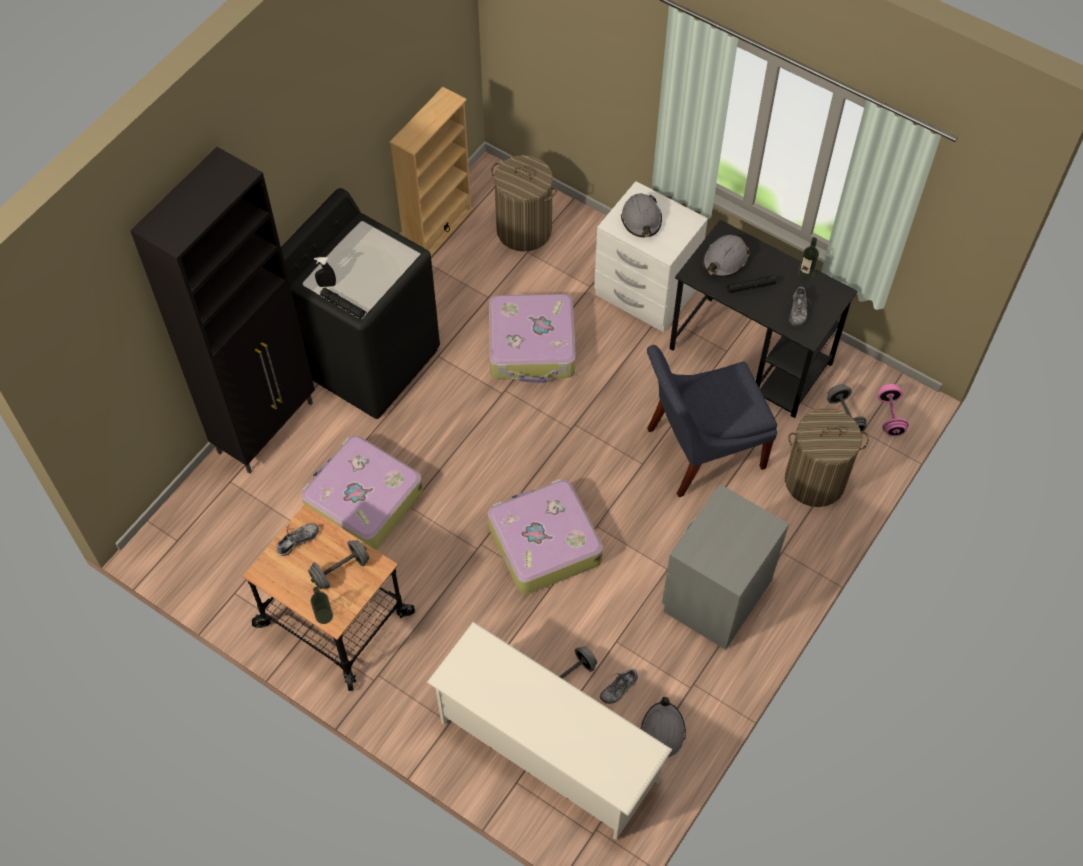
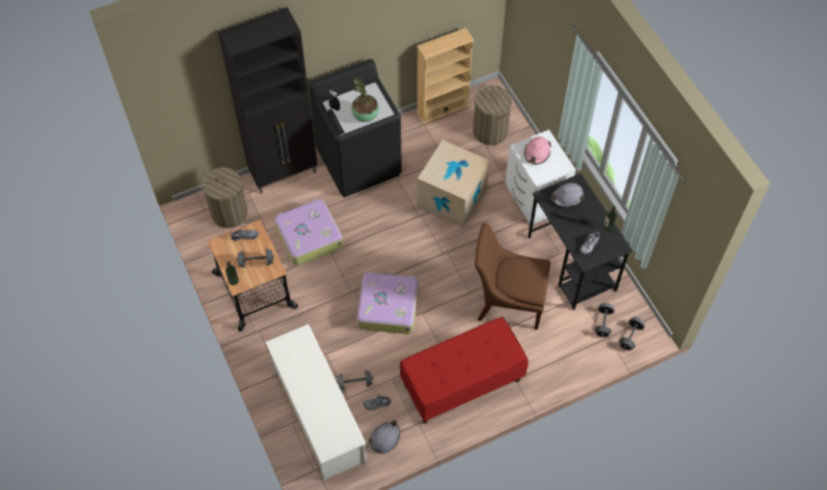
camera: 30 degrees right, 0 degrees up
suitcase [489,294,576,383] -> cardboard box [417,140,490,228]
grey hard hat [621,193,662,237] -> pink hard hat [524,137,551,164]
blue chair [647,345,777,497] -> brown chair [474,223,551,330]
grey nightstand [662,484,789,650] -> red bench [400,317,528,424]
laundry basket [785,408,869,507] -> laundry basket moved to [201,167,248,228]
pink dumbbell [877,384,909,437] -> grey dumbbell [619,317,645,351]
none -> potted plant [351,78,379,122]

